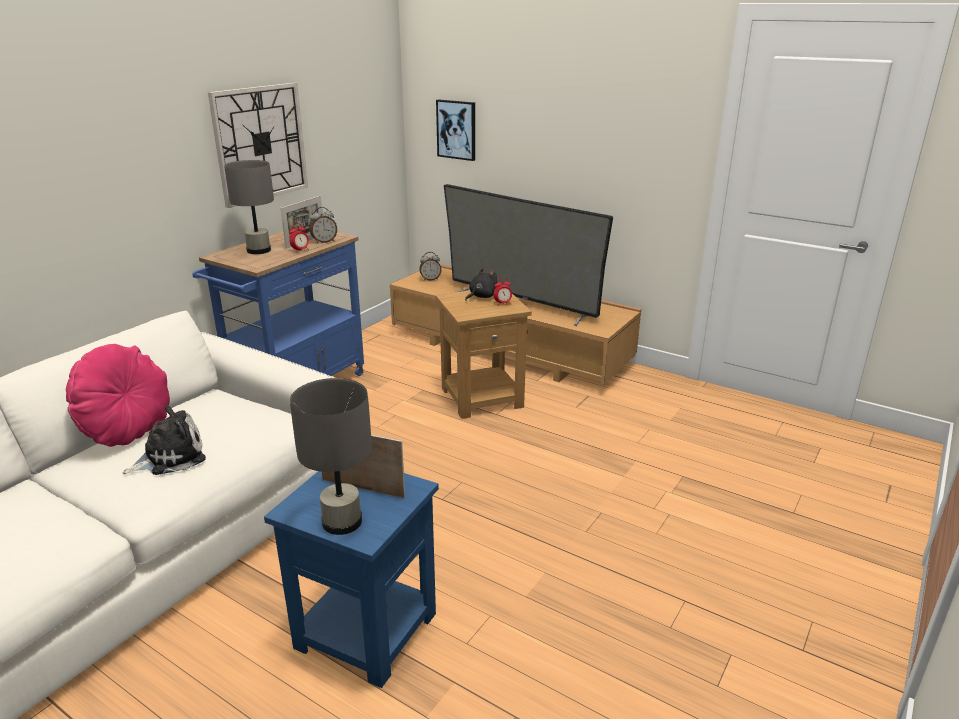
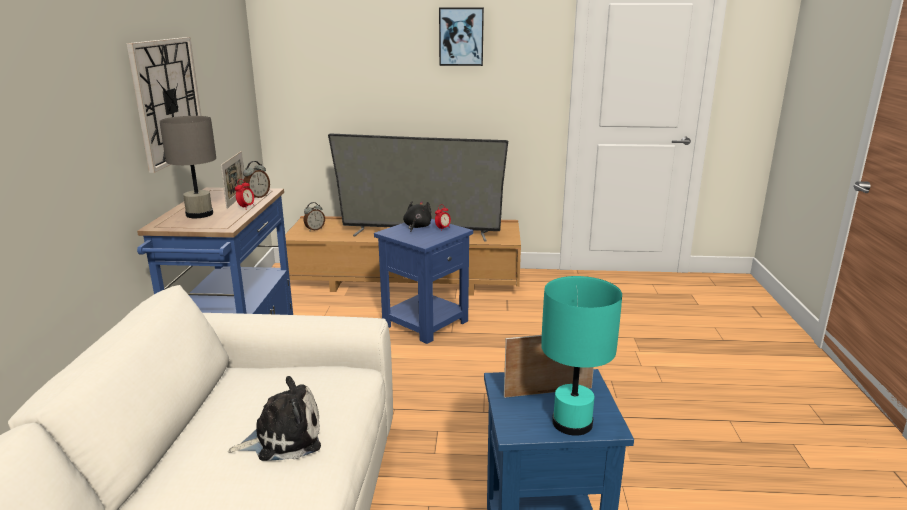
camera: 30 degrees left, 5 degrees down
pink pillow [66,344,170,447] -> none
plush toy [122,405,206,475] -> plush toy turned 45 degrees clockwise [227,376,321,461]
grey table lamp [290,378,372,535] -> turquoise table lamp [541,276,622,436]
brown side table [435,290,532,419] -> blue side table [374,219,473,344]
picture [436,99,475,161] -> picture moved to [439,8,484,66]

